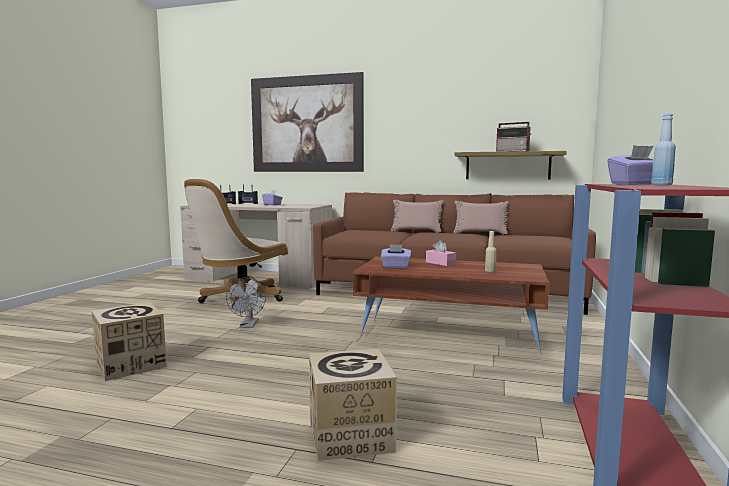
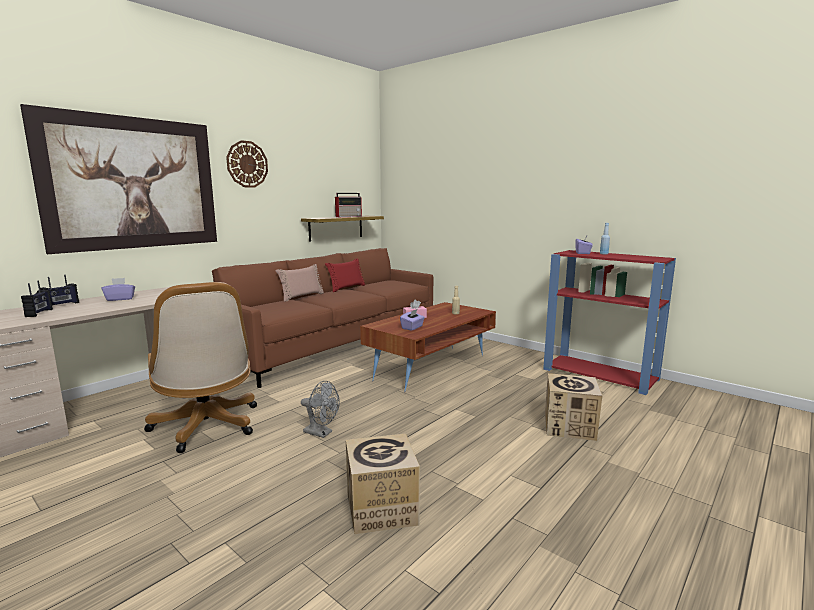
camera: 65 degrees left, 5 degrees up
beige pillow [453,201,509,235] -> red pillow [325,258,365,292]
none -> wall clock [226,140,268,188]

